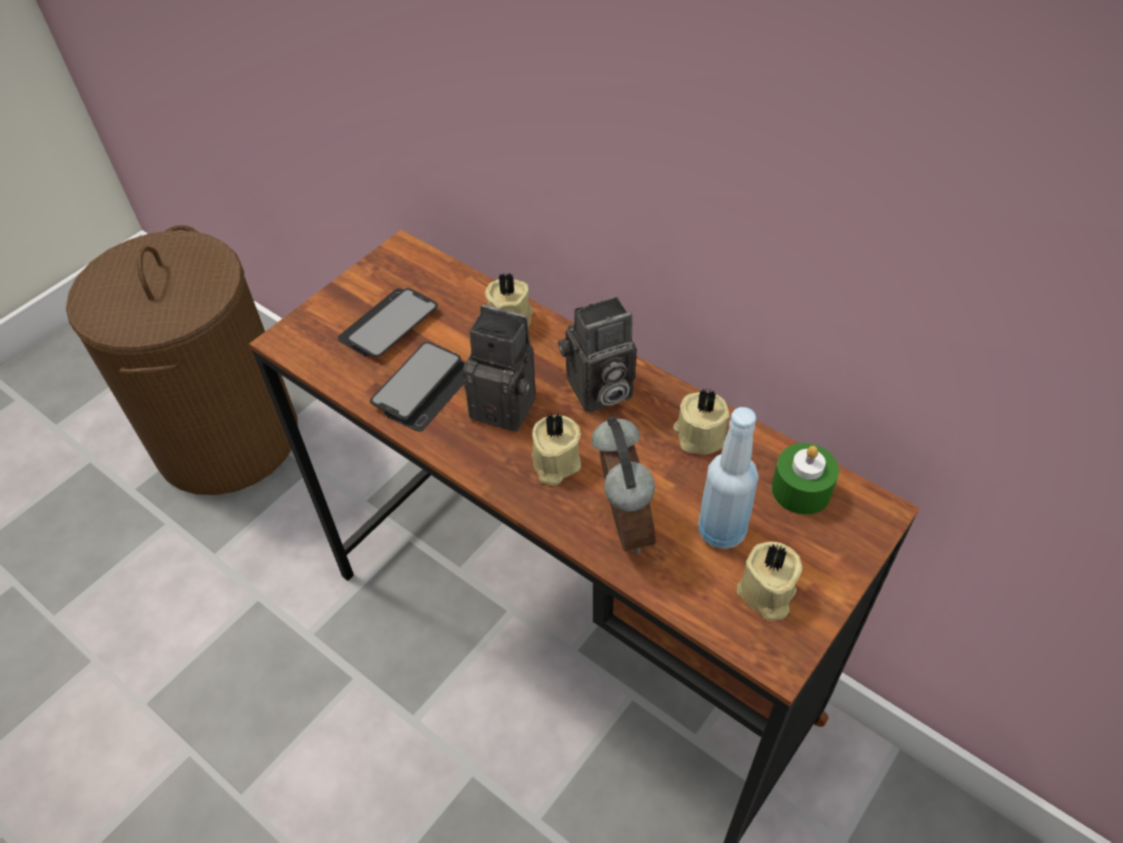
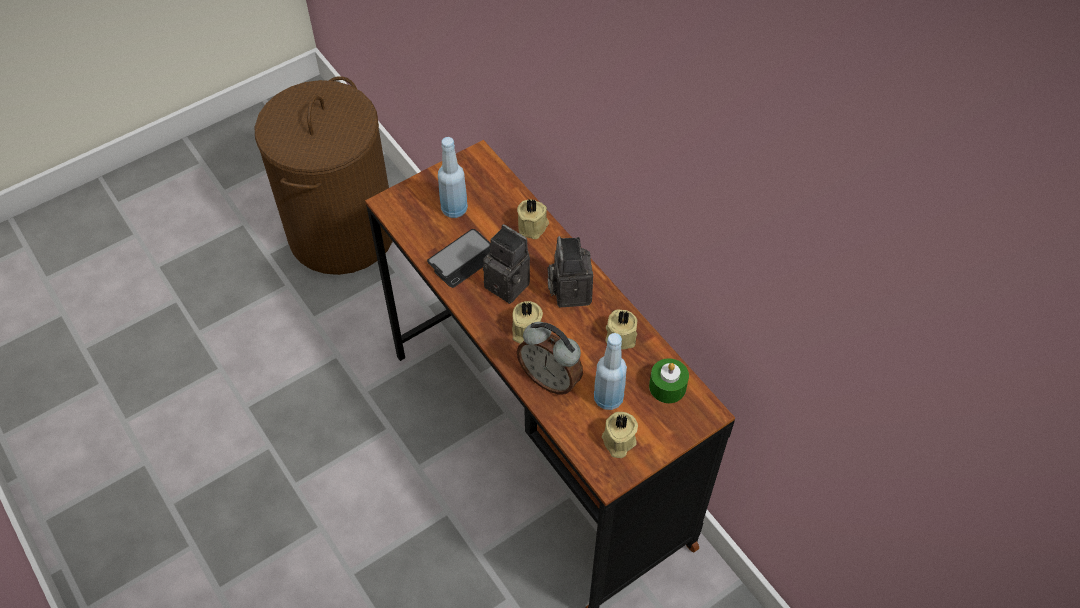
camera: 15 degrees right, 5 degrees up
phone [338,288,438,357] -> blue bottle [438,137,468,218]
camera [558,296,637,412] -> camera turned 90 degrees clockwise [547,236,593,307]
alarm clock [592,416,656,554] -> alarm clock turned 120 degrees clockwise [517,322,583,395]

